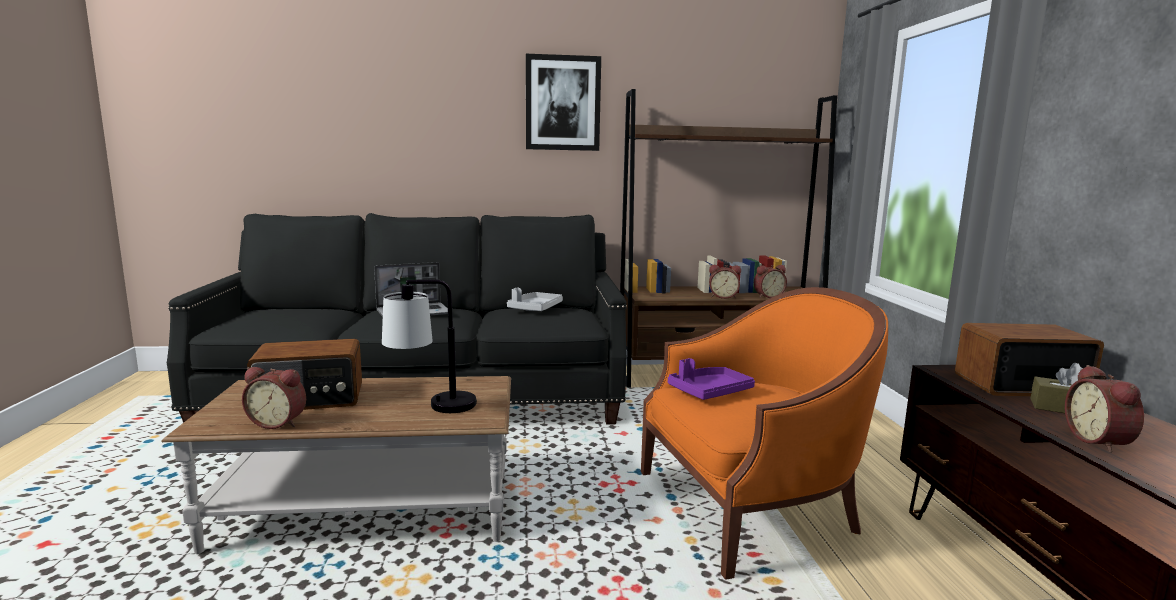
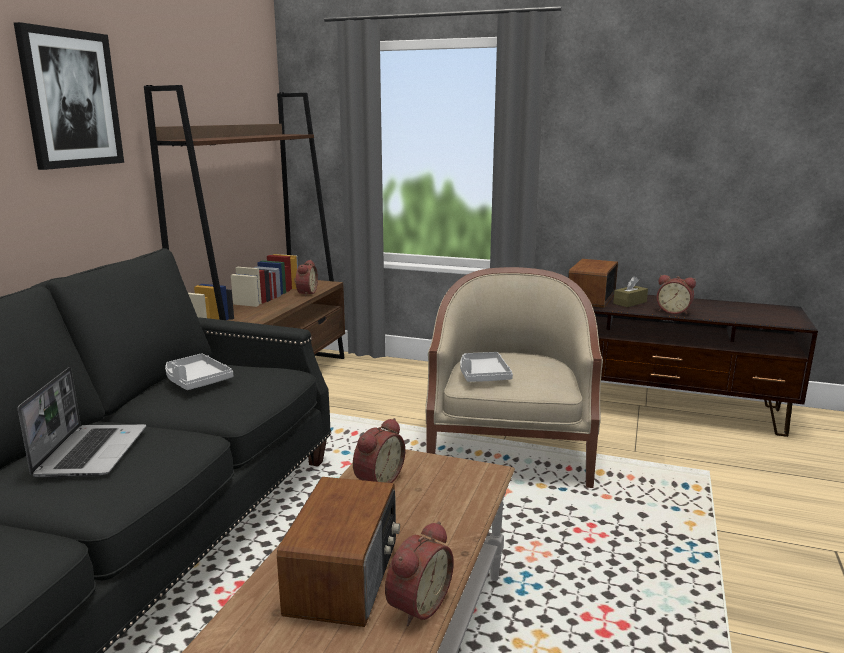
camera: 65 degrees left, 5 degrees up
table lamp [382,279,477,413] -> none
orange armchair [641,287,888,580] -> beige armchair [425,267,603,488]
purple tray [668,358,755,400] -> grey tray [460,352,513,382]
alarm clock [709,265,741,299] -> alarm clock moved to [353,418,405,483]

